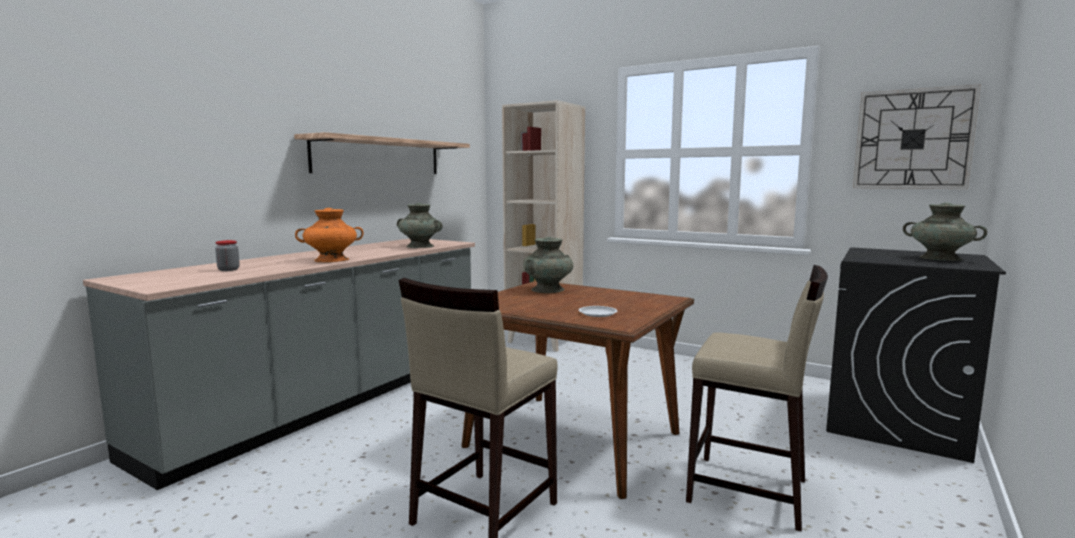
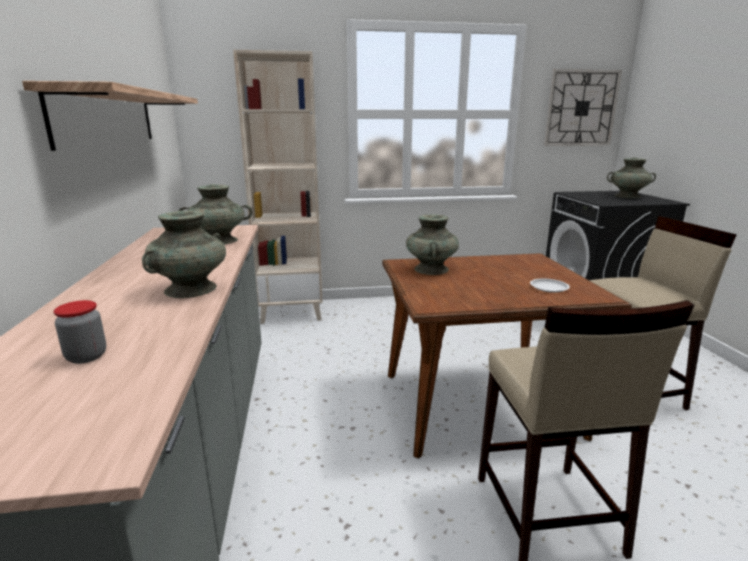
camera: 40 degrees left, 10 degrees up
orange vase [295,208,364,262] -> turquoise vase [142,211,226,298]

